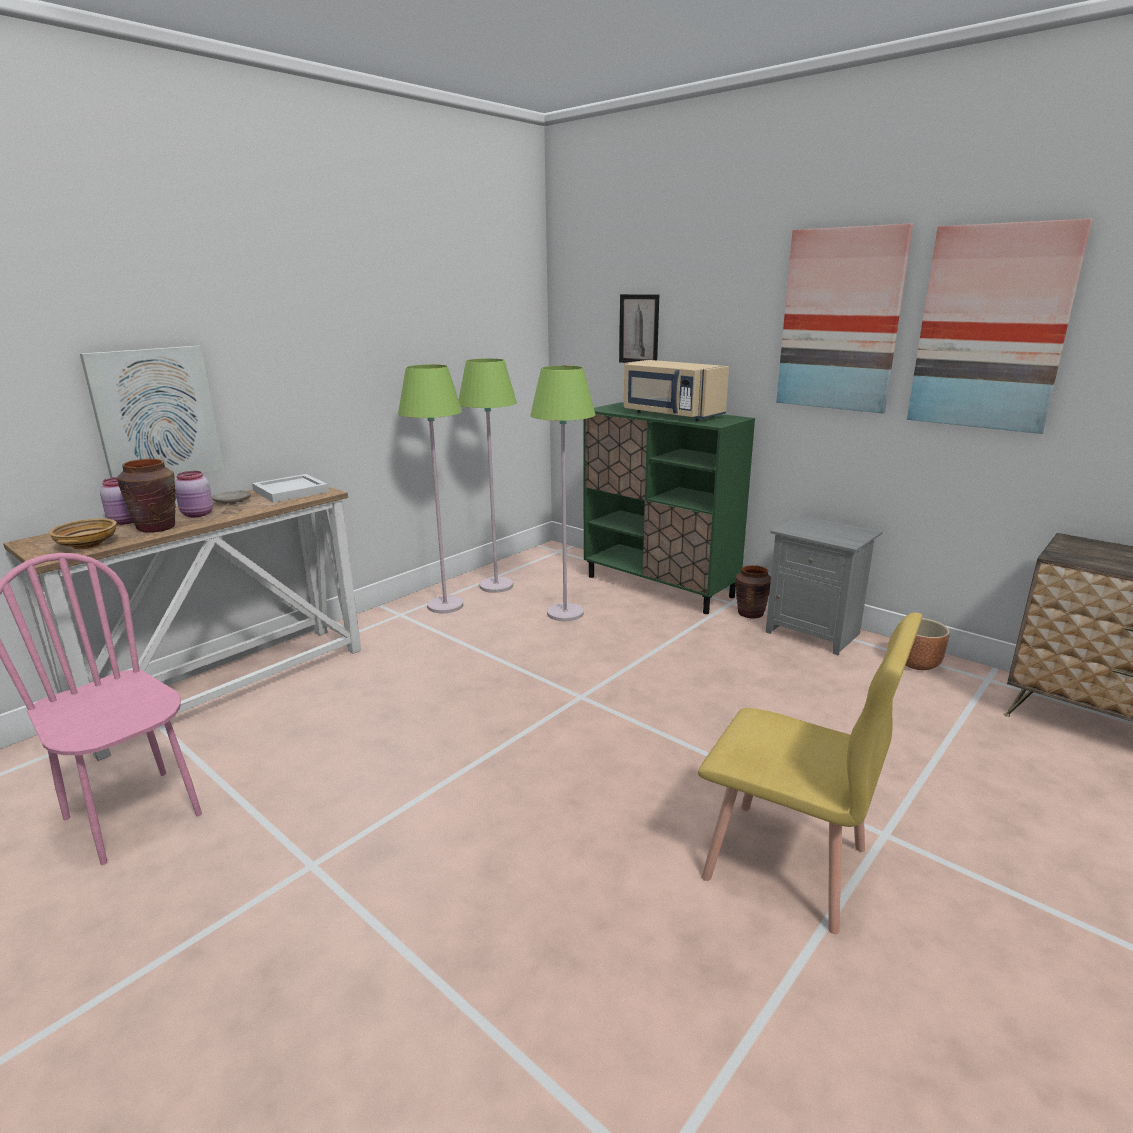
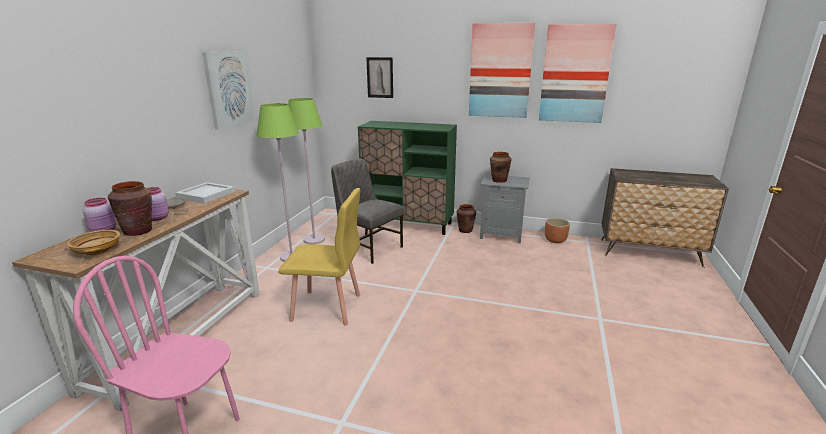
camera: 25 degrees left, 0 degrees up
picture [80,346,224,478] -> picture moved to [202,51,255,130]
green floor lamp [530,365,595,621] -> grey chair [331,159,404,264]
beige microwave [624,360,729,421] -> none
yellow chair [698,612,922,934] -> yellow chair moved to [278,188,360,326]
none -> brown vase [490,152,511,183]

